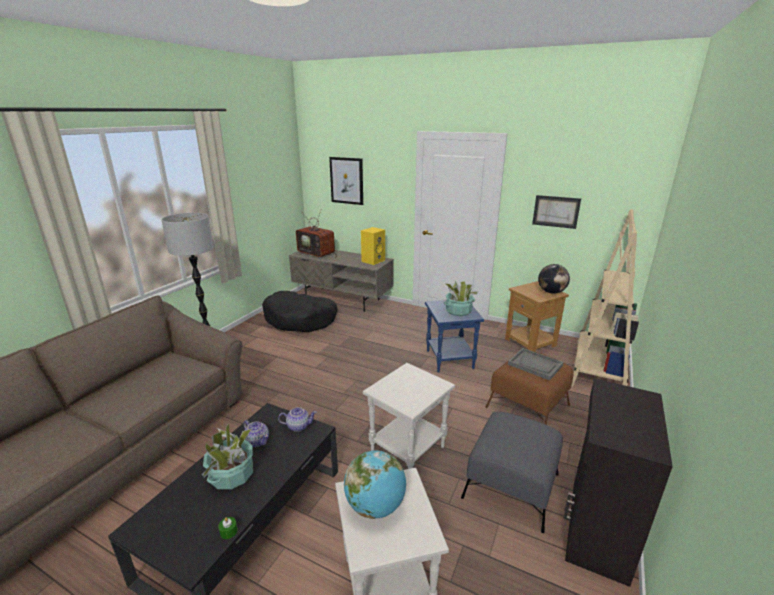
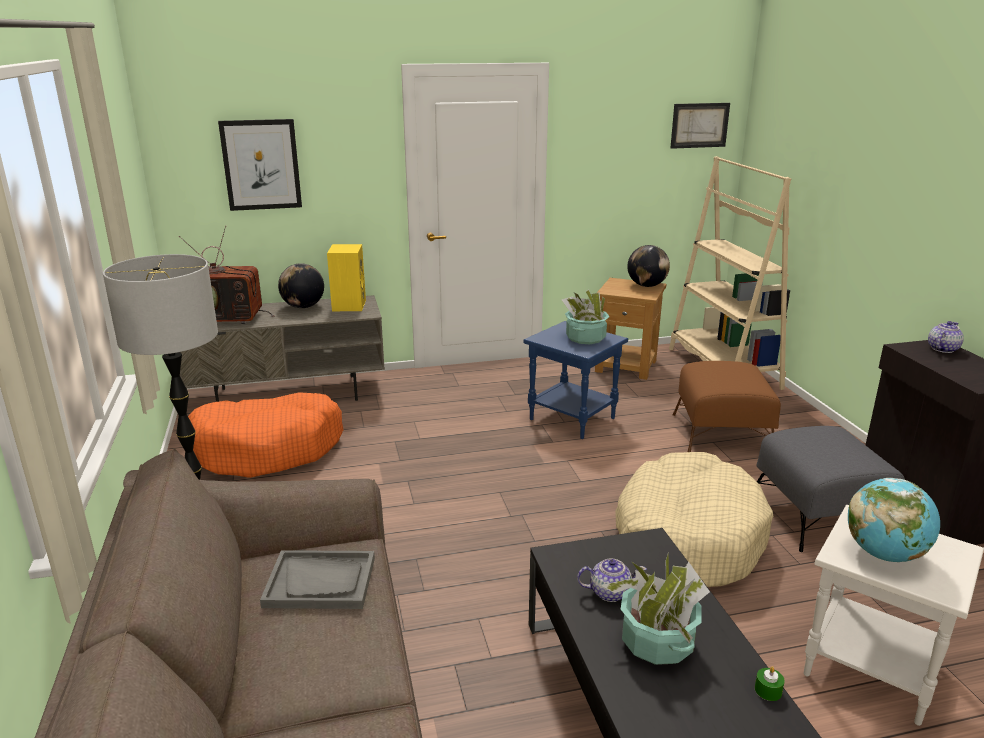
camera: 40 degrees left, 0 degrees up
black dog bed [262,291,338,332] -> orange dog bed [188,392,344,478]
teapot [278,407,317,432] -> teapot moved to [928,321,964,353]
white side table [363,363,455,469] -> beige dog bed [615,452,773,587]
grey tray [508,348,563,381] -> grey tray moved to [260,550,375,609]
picture [532,195,581,229] -> picture moved to [671,103,730,149]
none -> globe [278,263,324,308]

